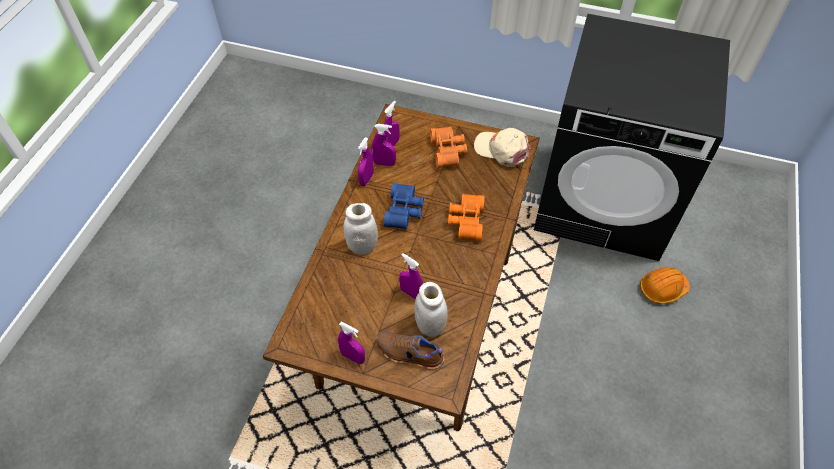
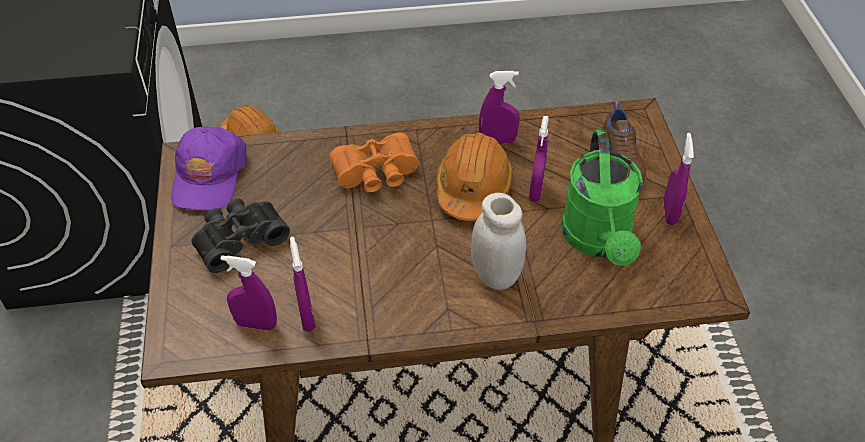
camera: 115 degrees left, 5 degrees down
purple spray bottle [358,137,374,186] -> purple spray bottle moved to [479,71,520,144]
blue binoculars [384,183,424,230] -> none
white jar [414,282,448,337] -> none
orange binoculars [430,126,467,168] -> black binoculars [191,198,290,273]
beige cap [474,128,531,167] -> purple cap [171,126,247,211]
none -> orange hard hat [436,133,513,221]
none -> green watering can [561,130,643,266]

